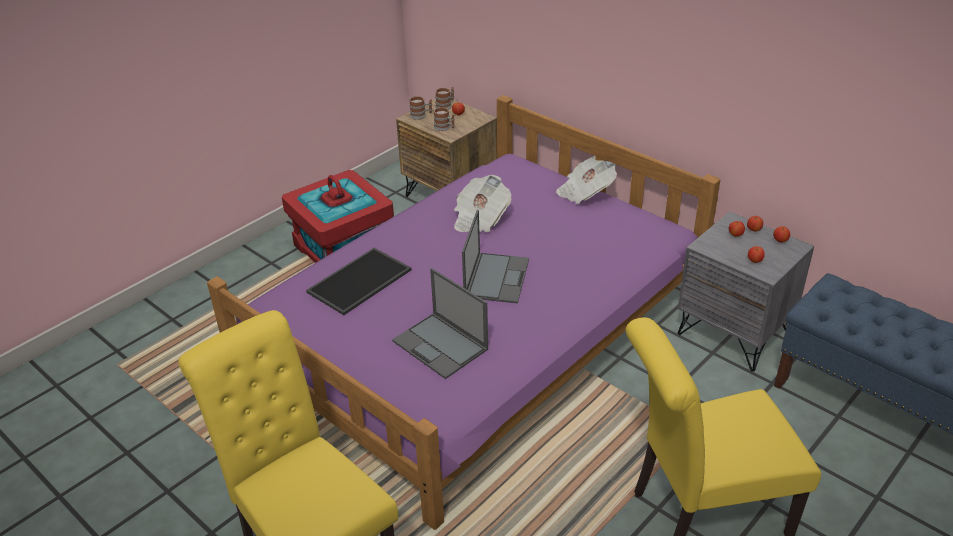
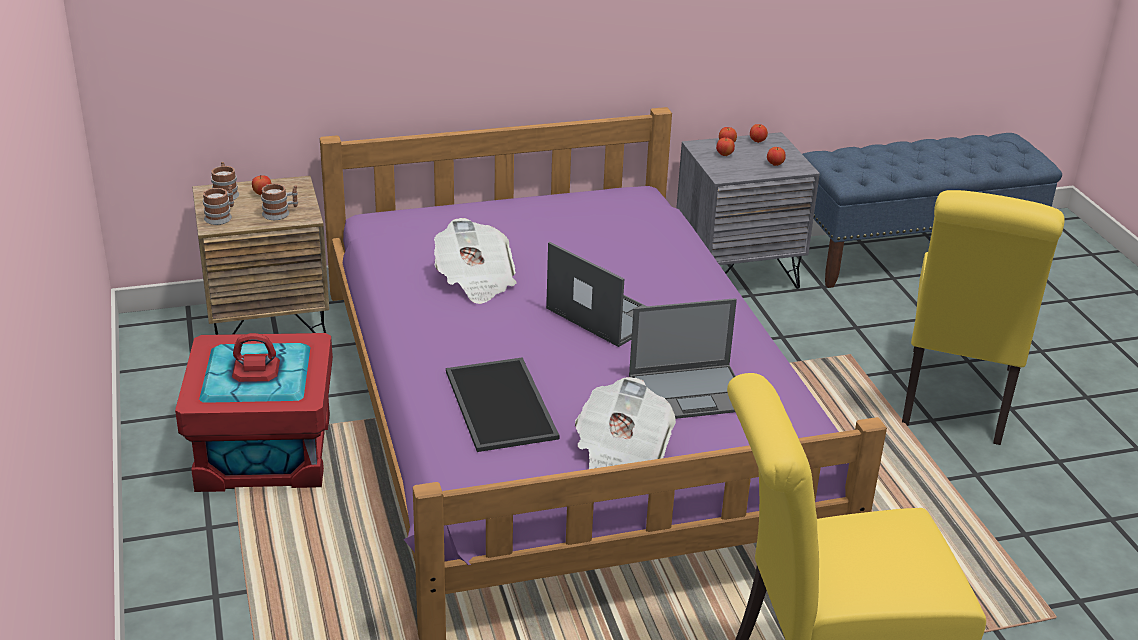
camera: 60 degrees left, 5 degrees down
newspaper [556,156,617,204] -> newspaper moved to [575,377,676,469]

